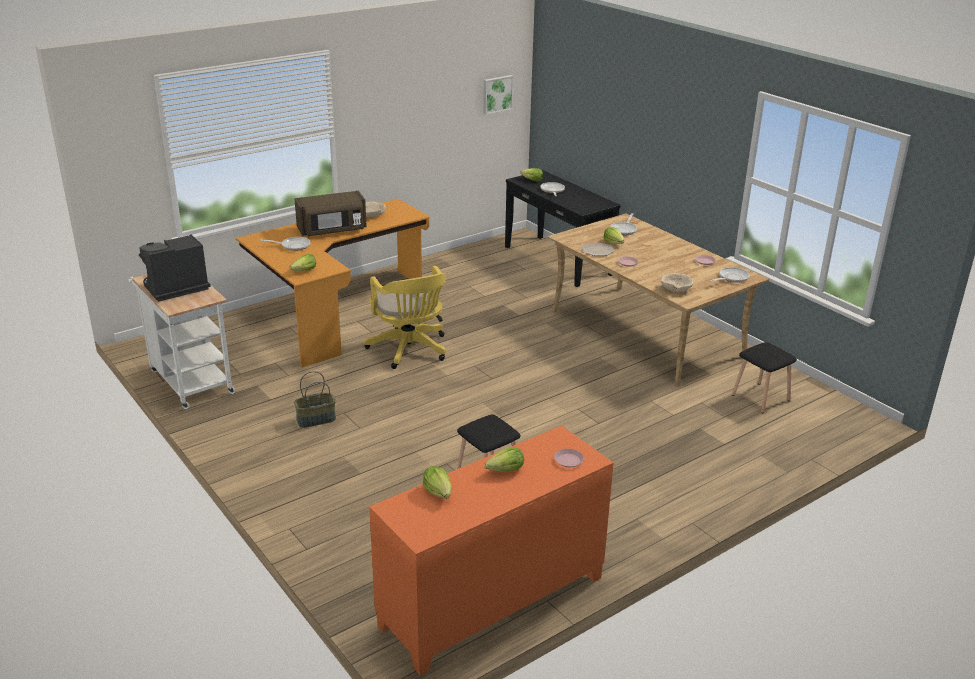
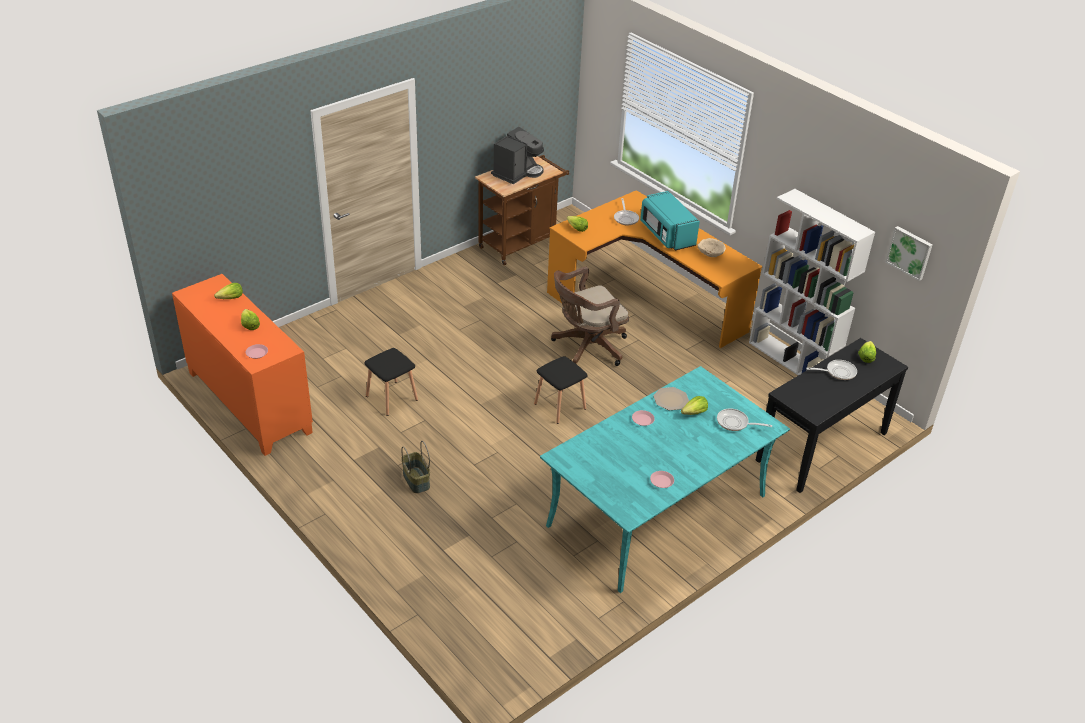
camera: 85 degrees right, 10 degrees up
white cart [129,275,235,409] -> brown cart [475,155,569,265]
coffee machine [139,234,211,302] -> coffee machine turned 75 degrees clockwise [491,127,544,184]
brown microwave [294,191,367,236] -> turquoise microwave [640,191,700,251]
basket [294,371,336,428] -> basket moved to [402,441,430,493]
yellow office chair [365,266,446,369] -> brown office chair [551,266,629,366]
beige dining table [548,213,769,387] -> turquoise dining table [540,366,790,593]
beige bowl [661,273,694,292] -> none
frying pan [710,267,750,283] -> none
black stool [732,342,797,413] -> black stool moved to [534,356,588,424]
none -> white bookcase [749,189,875,375]

